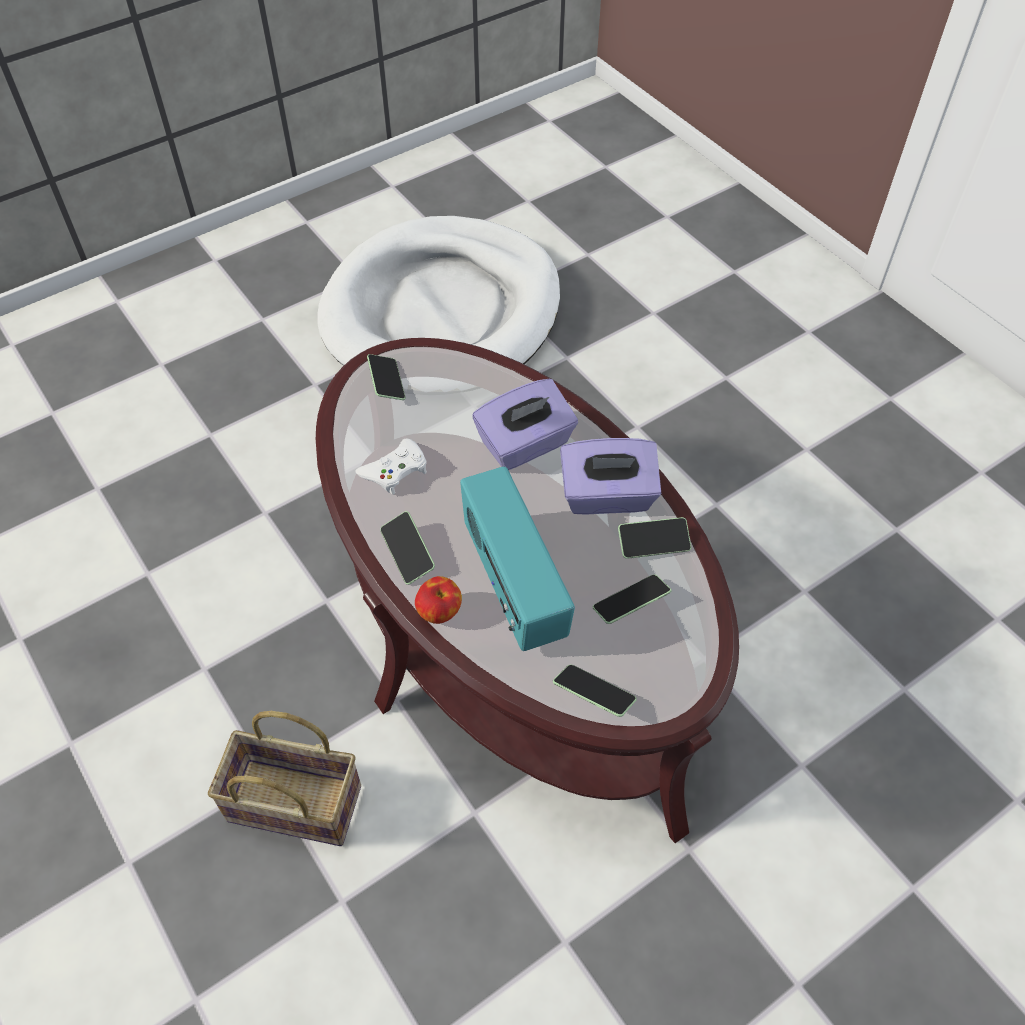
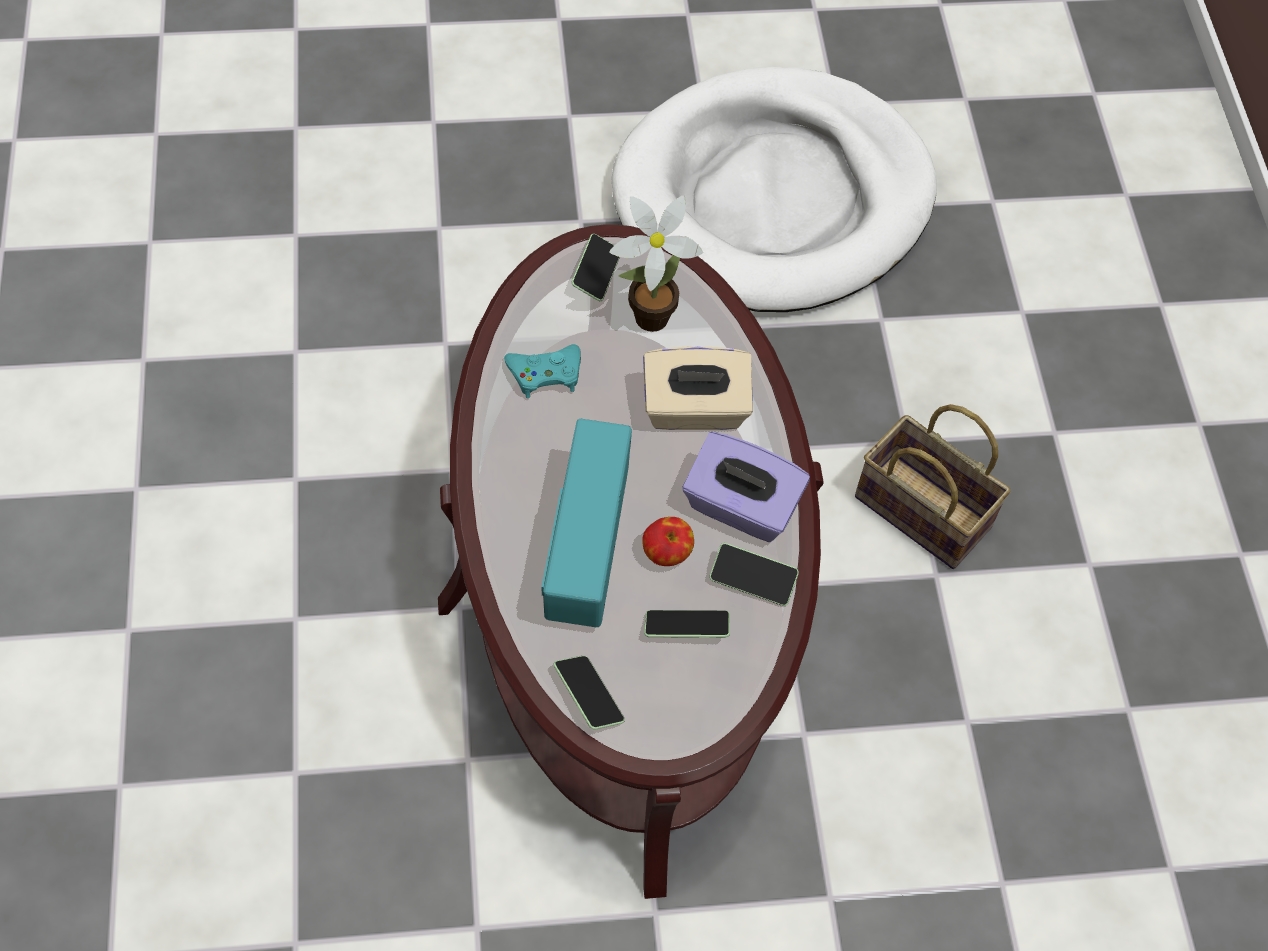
camera: 25 degrees right, 5 degrees up
basket [208,711,361,846] -> basket moved to [855,404,1011,569]
white game controller [355,438,427,495] -> turquoise game controller [504,344,581,398]
phone [380,511,435,585] -> none
apple [415,576,462,624] -> apple moved to [642,517,694,566]
purple tissue box [473,379,578,470] -> beige tissue box [643,346,753,430]
none -> potted plant [609,195,703,332]

